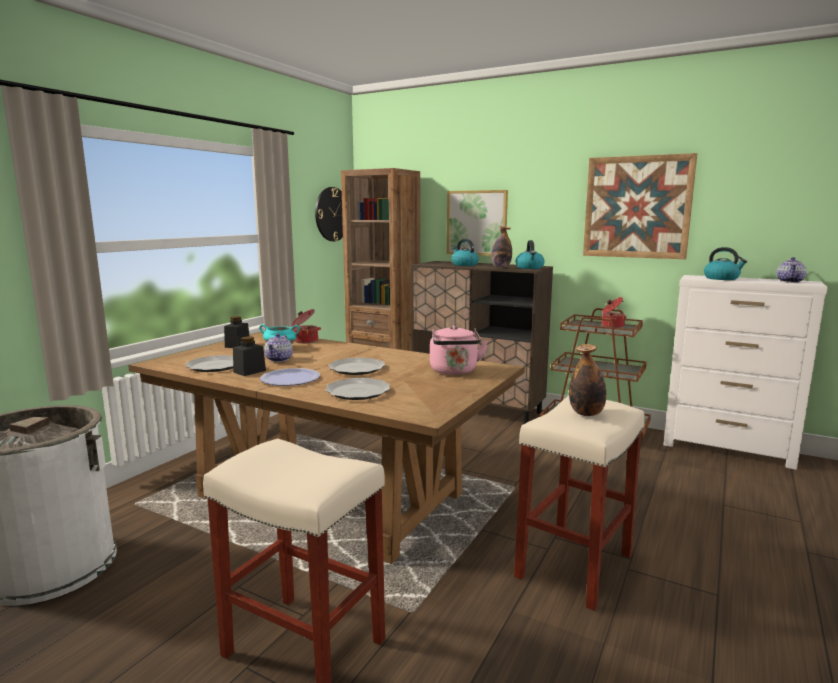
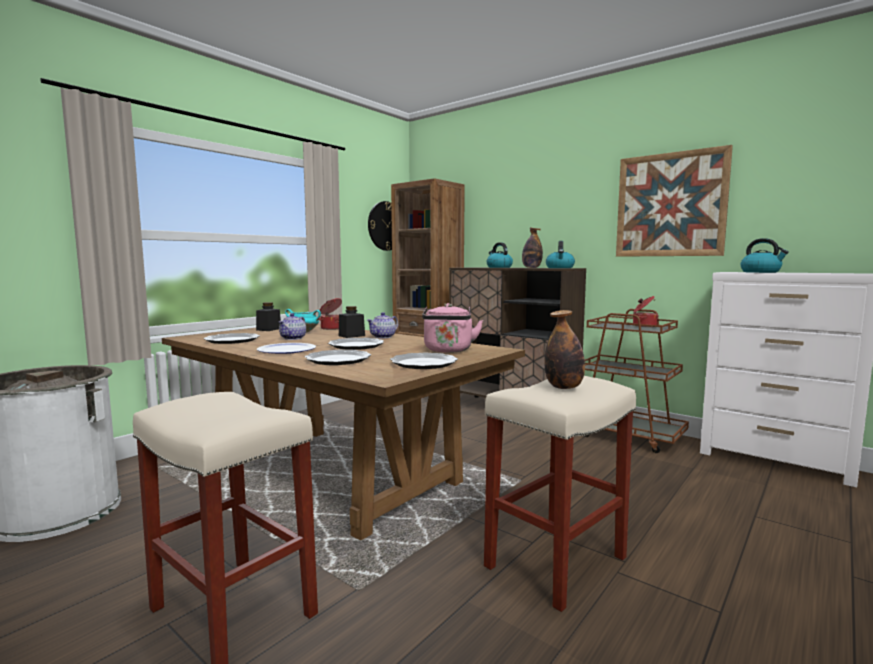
camera: 10 degrees right, 5 degrees down
black jar [233,336,266,376] -> black jar moved to [339,306,365,338]
picture [447,190,508,256] -> none
teapot [776,257,807,283] -> teapot moved to [367,312,398,338]
none -> plate [390,353,458,369]

